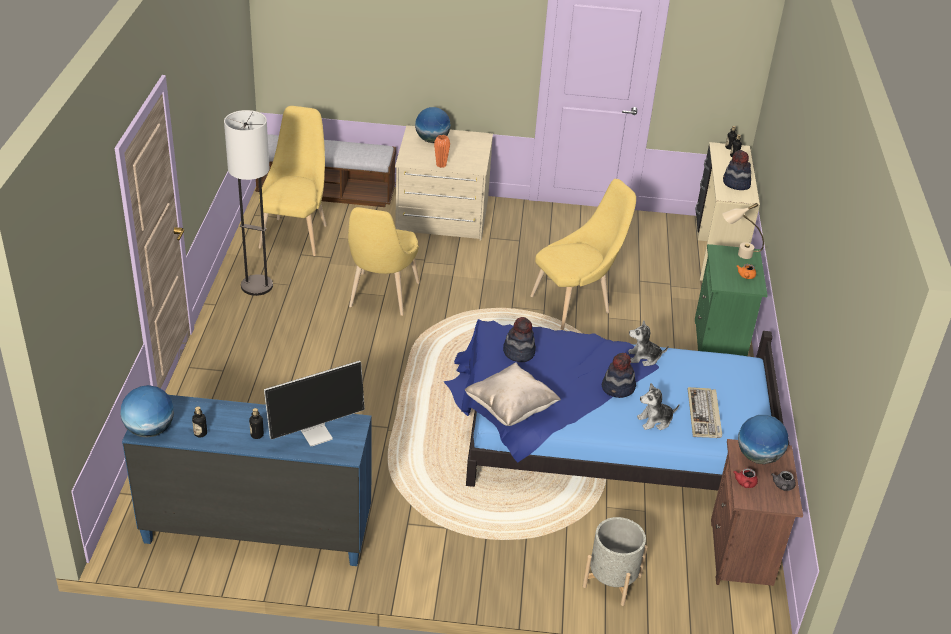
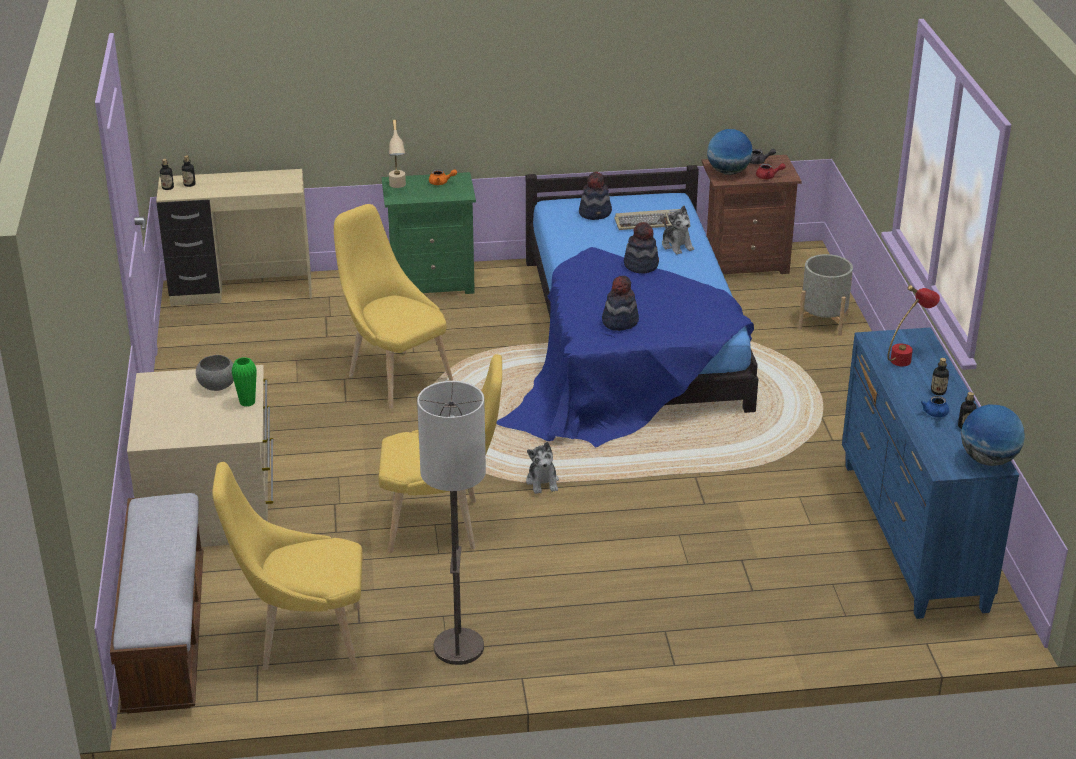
camera: 100 degrees left, 5 degrees down
monitor [264,361,365,446] -> red table lamp [887,285,940,366]
globe [415,107,451,143] -> none
orange vase [434,135,450,168] -> green vase [232,357,257,407]
beige pillow [465,363,561,426] -> none
plush toy [628,320,669,366] -> plush toy moved to [526,442,559,494]
hat [723,150,751,190] -> hat moved to [579,171,612,220]
none -> grey bowl [196,355,234,391]
none -> blue teapot [921,396,949,417]

